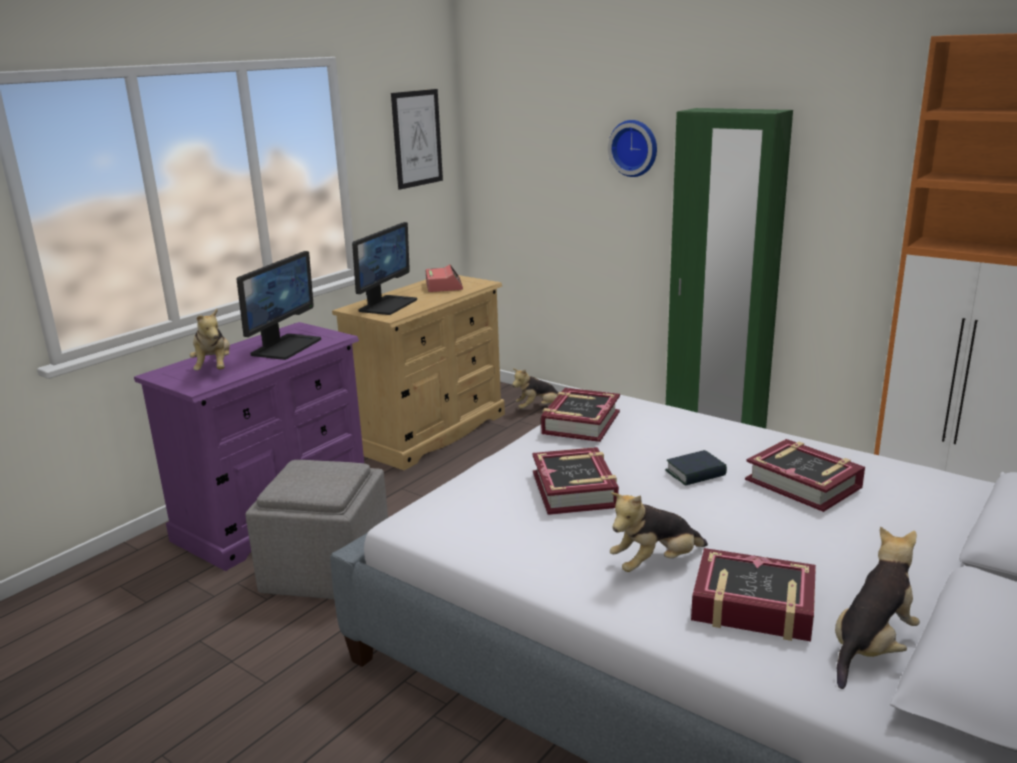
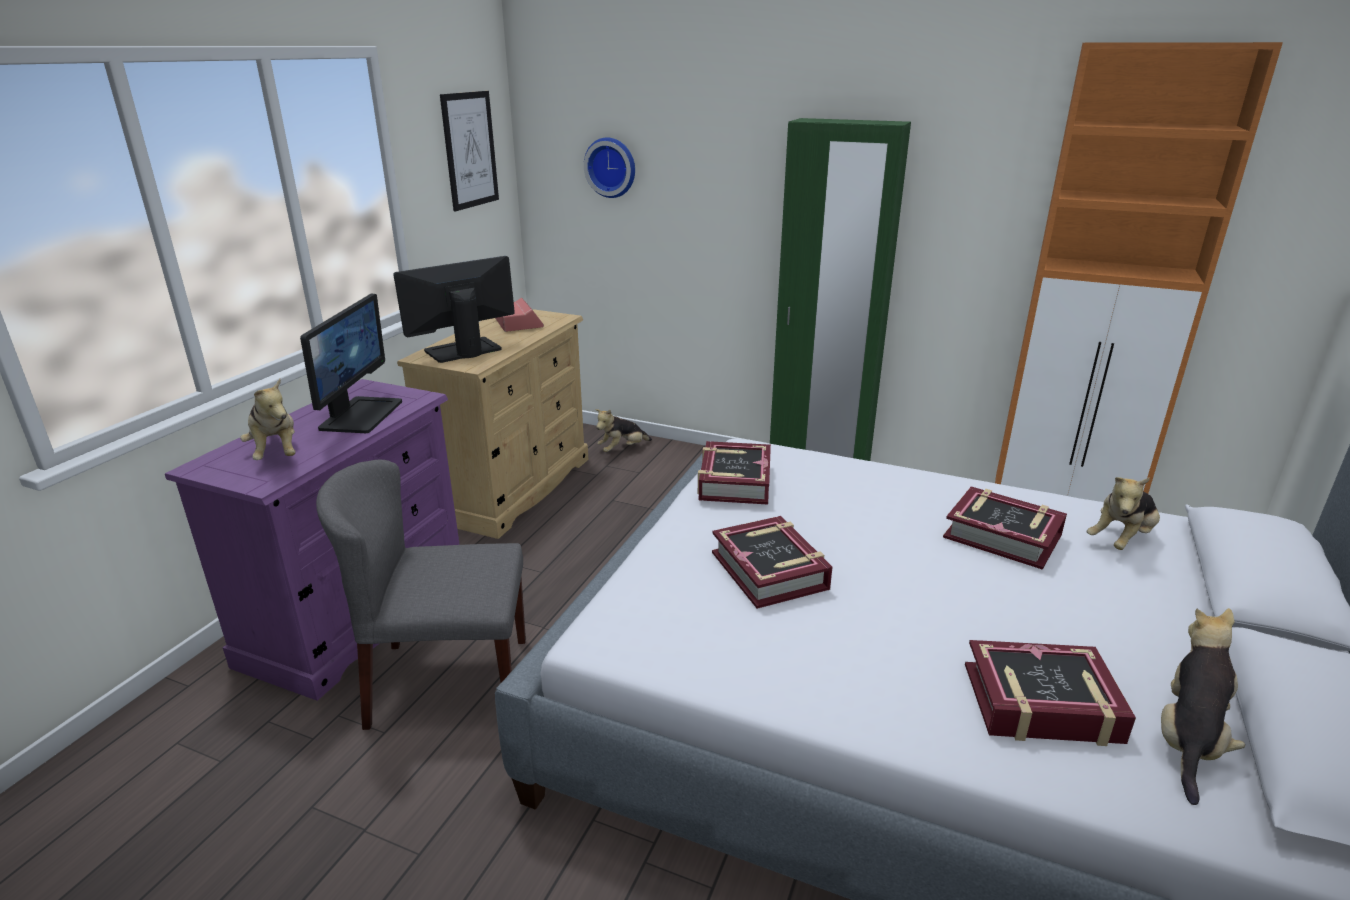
camera: 15 degrees left, 5 degrees up
grey ottoman [245,460,388,599] -> grey chair [316,460,526,730]
monitor [352,222,417,315] -> monitor turned 135 degrees counterclockwise [393,256,515,363]
wall clock [608,120,657,177] -> wall clock moved to [584,137,635,198]
plush toy [610,492,708,572] -> plush toy moved to [1087,477,1160,550]
book [665,450,727,486] -> none

